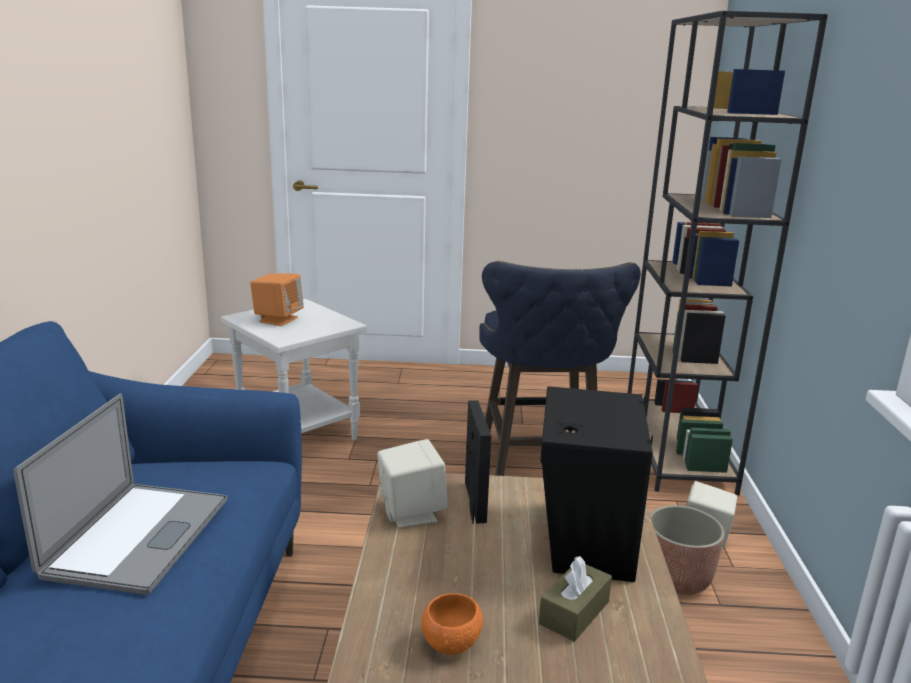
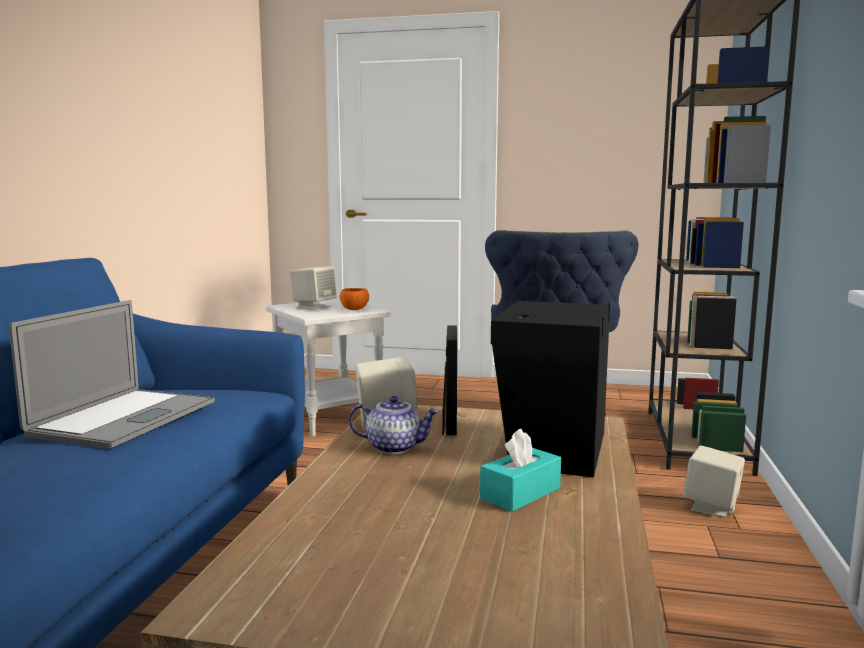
camera: 10 degrees right, 10 degrees down
orange speaker [250,273,304,326] -> beige speaker [290,266,337,310]
orange bowl [421,593,483,655] -> orange bowl moved to [340,288,369,310]
brown tissue box [539,556,612,642] -> turquoise tissue box [480,429,561,512]
planter [650,505,725,595] -> none
none -> teapot [349,396,439,454]

